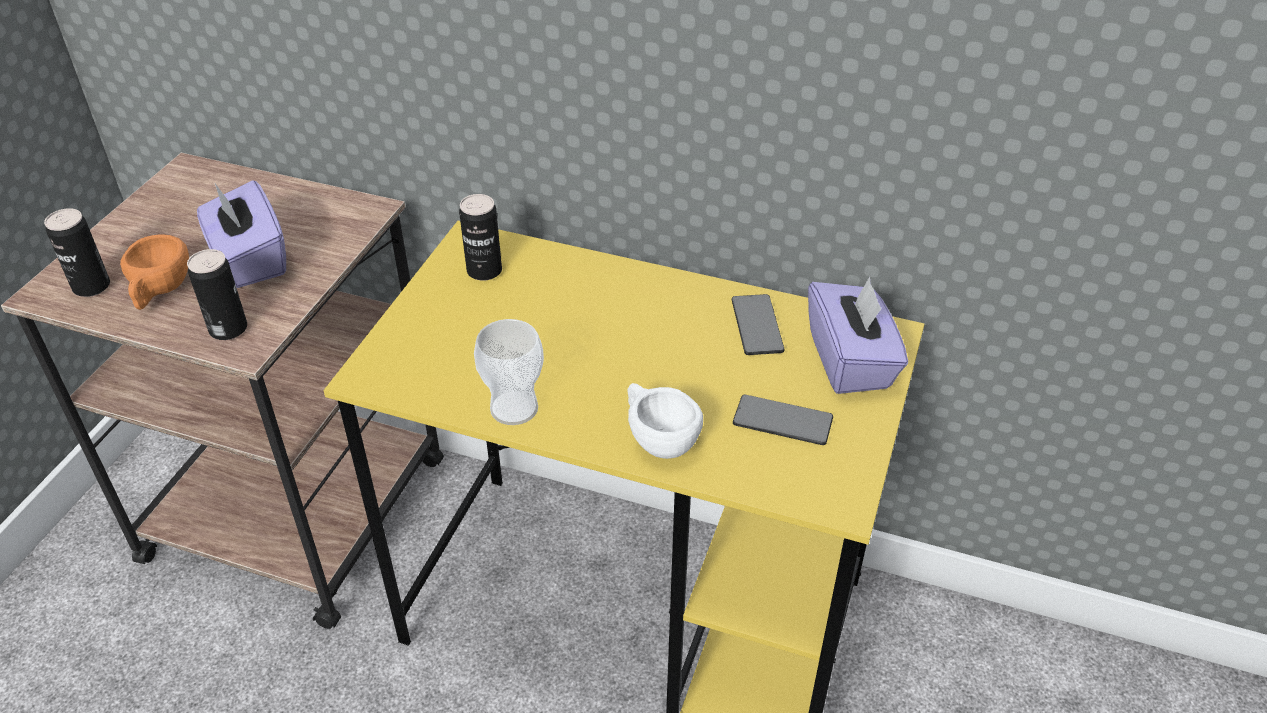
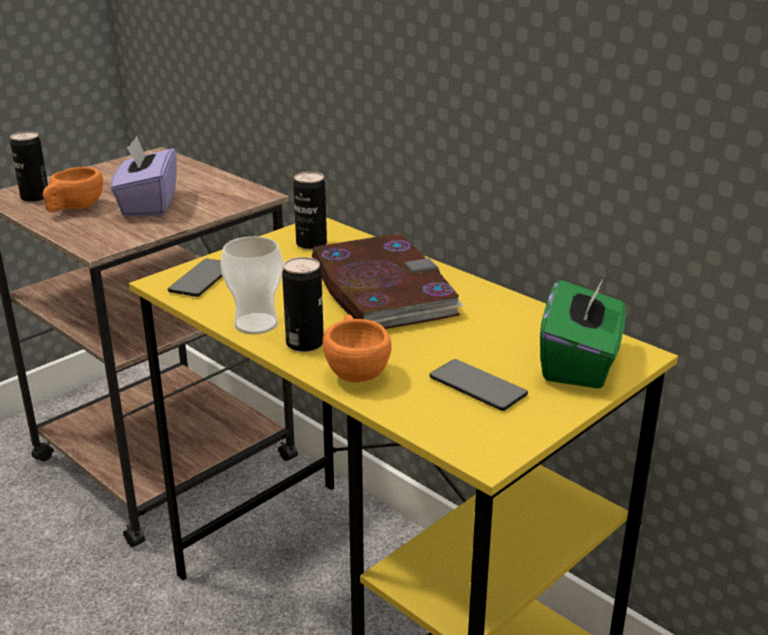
camera: 25 degrees right, 15 degrees down
can [187,249,247,340] -> can moved to [282,257,324,352]
white cup [627,383,703,459] -> orange cup [323,314,392,382]
phone [732,294,785,355] -> phone moved to [168,259,222,297]
purple tissue box [808,277,908,394] -> green tissue box [540,274,626,389]
none -> book [312,234,464,329]

